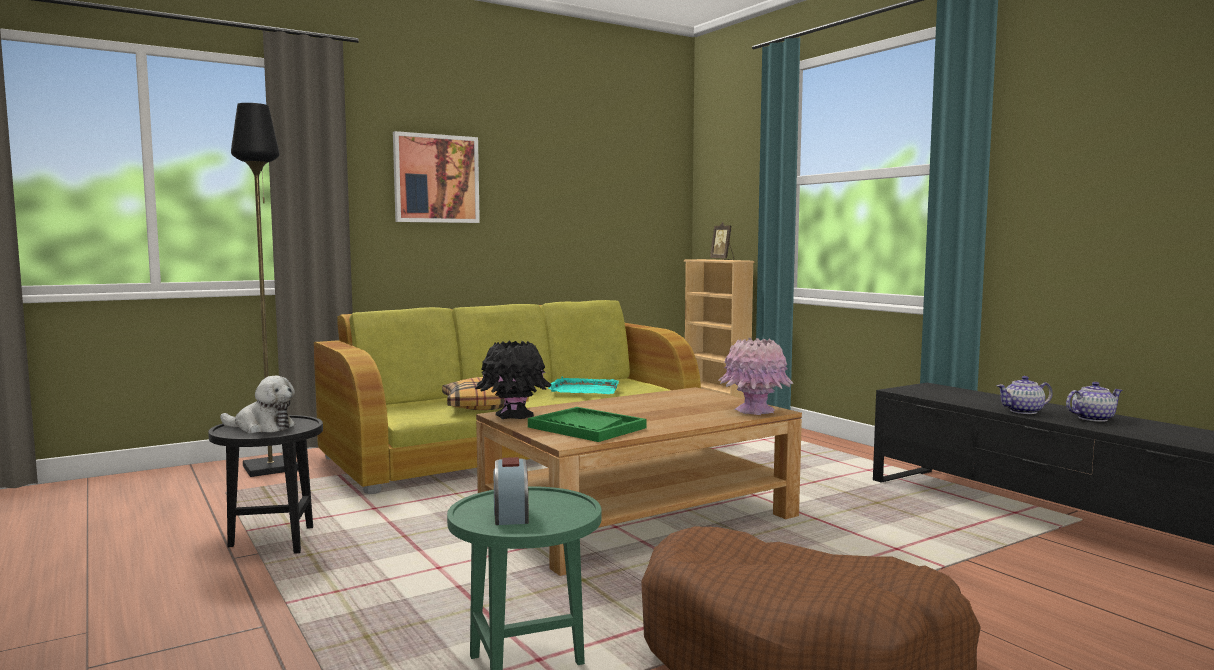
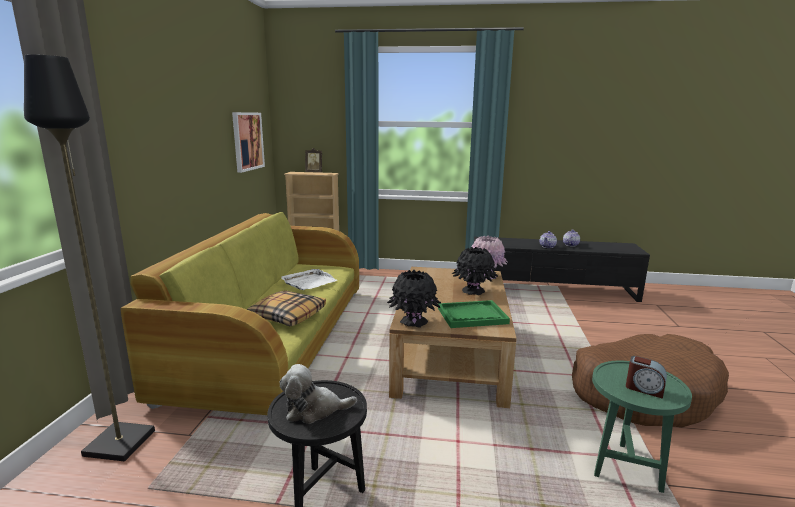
camera: 50 degrees left, 10 degrees up
plush toy [220,376,295,433] -> plush toy turned 150 degrees counterclockwise [279,364,357,424]
picture [393,131,480,223] -> picture moved to [232,112,265,173]
turquoise tray [548,377,619,394] -> white tray [281,269,337,290]
none -> black vase [452,247,498,295]

